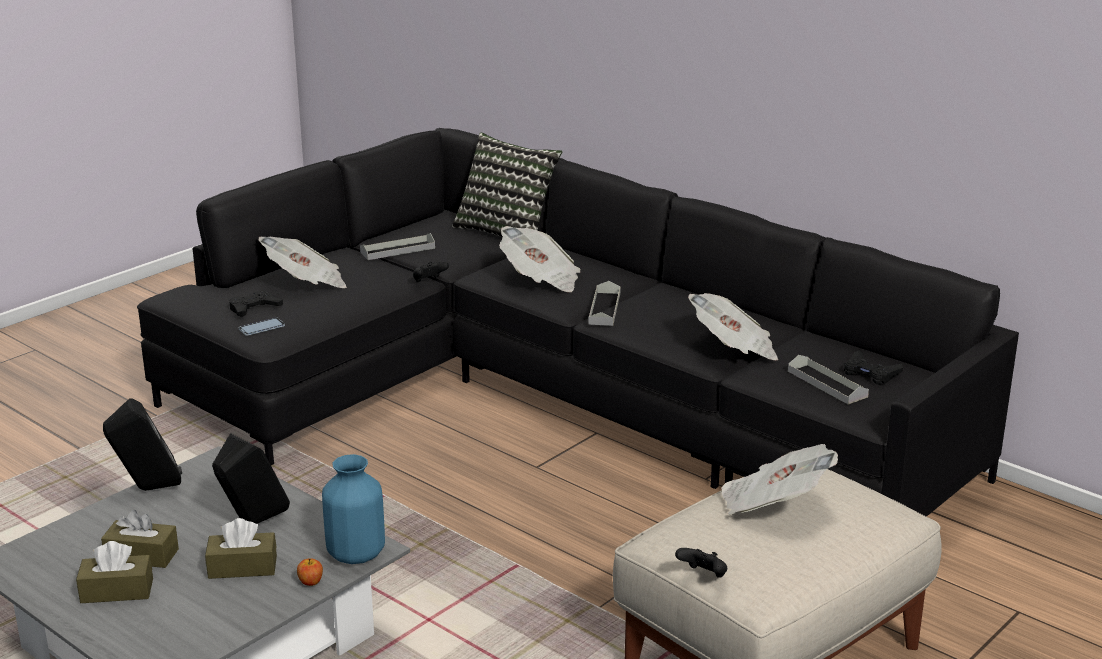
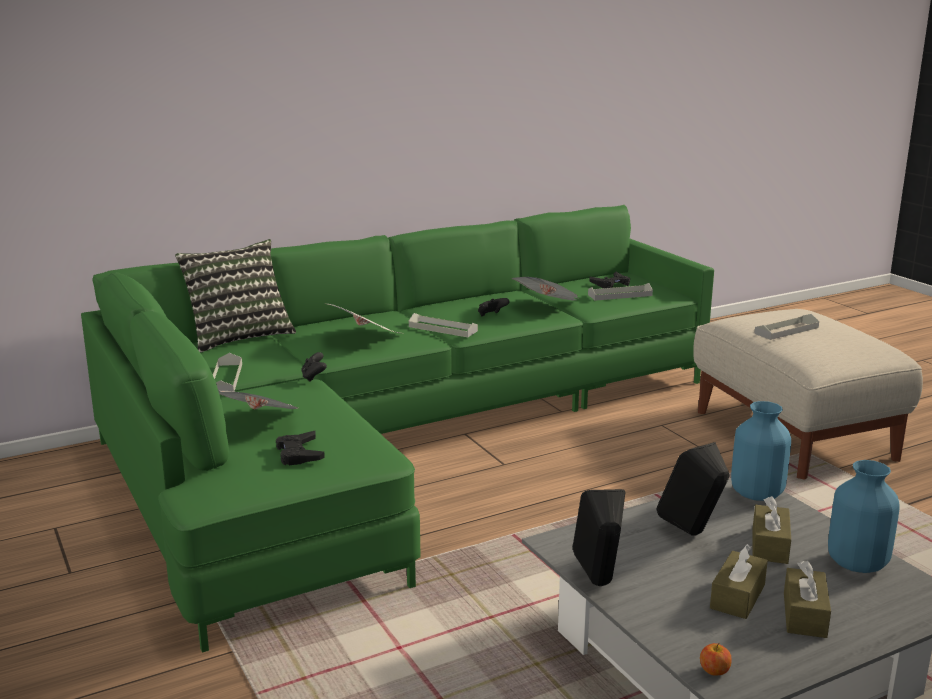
camera: 70 degrees left, 5 degrees down
black sofa [137,128,1019,517] -> green sofa [81,205,714,653]
phone [239,318,285,336] -> none
apple [297,558,323,586] -> apple moved to [700,643,732,676]
black game controller [675,548,727,577] -> black game controller moved to [478,298,509,316]
newspaper [721,444,838,515] -> grey tray [754,314,819,340]
none -> blue vase [828,460,900,573]

